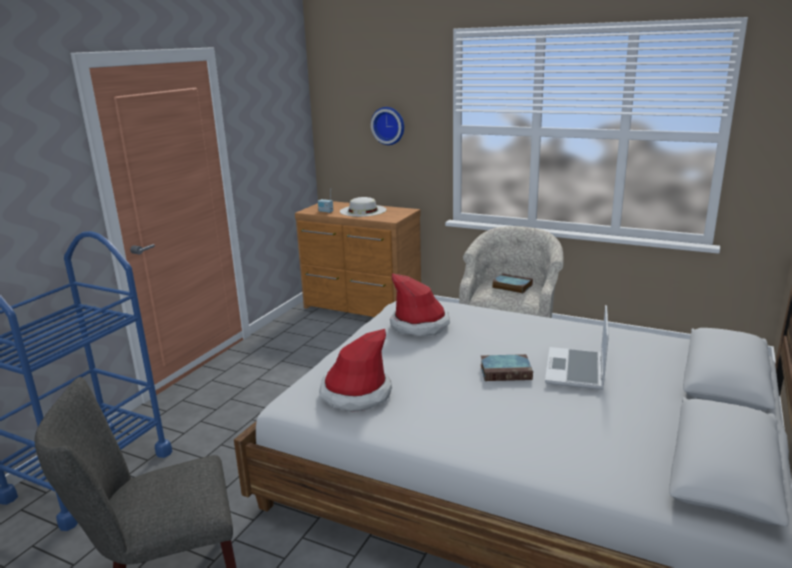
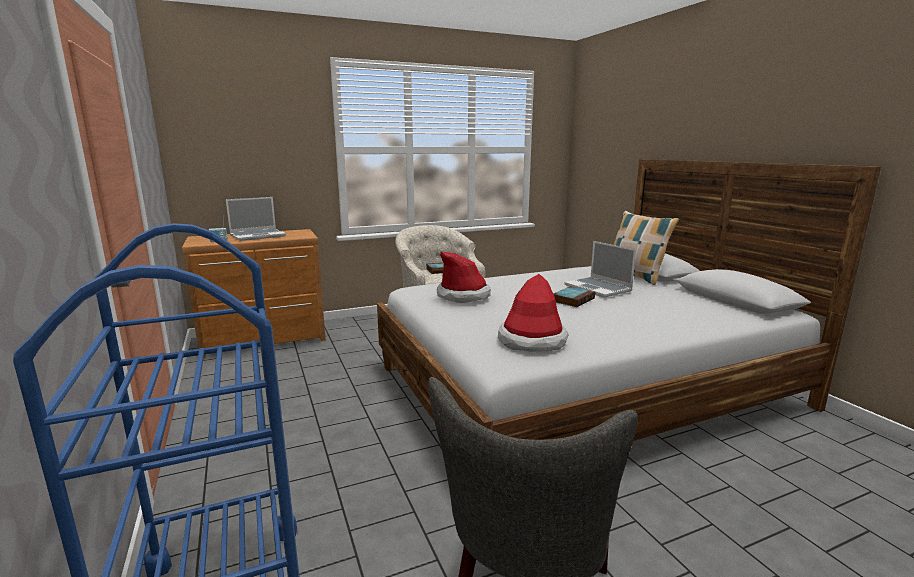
camera: 50 degrees left, 5 degrees down
white hat [340,197,386,217] -> laptop [226,197,286,241]
wall clock [371,107,404,145] -> none
none -> pillow [613,211,679,285]

